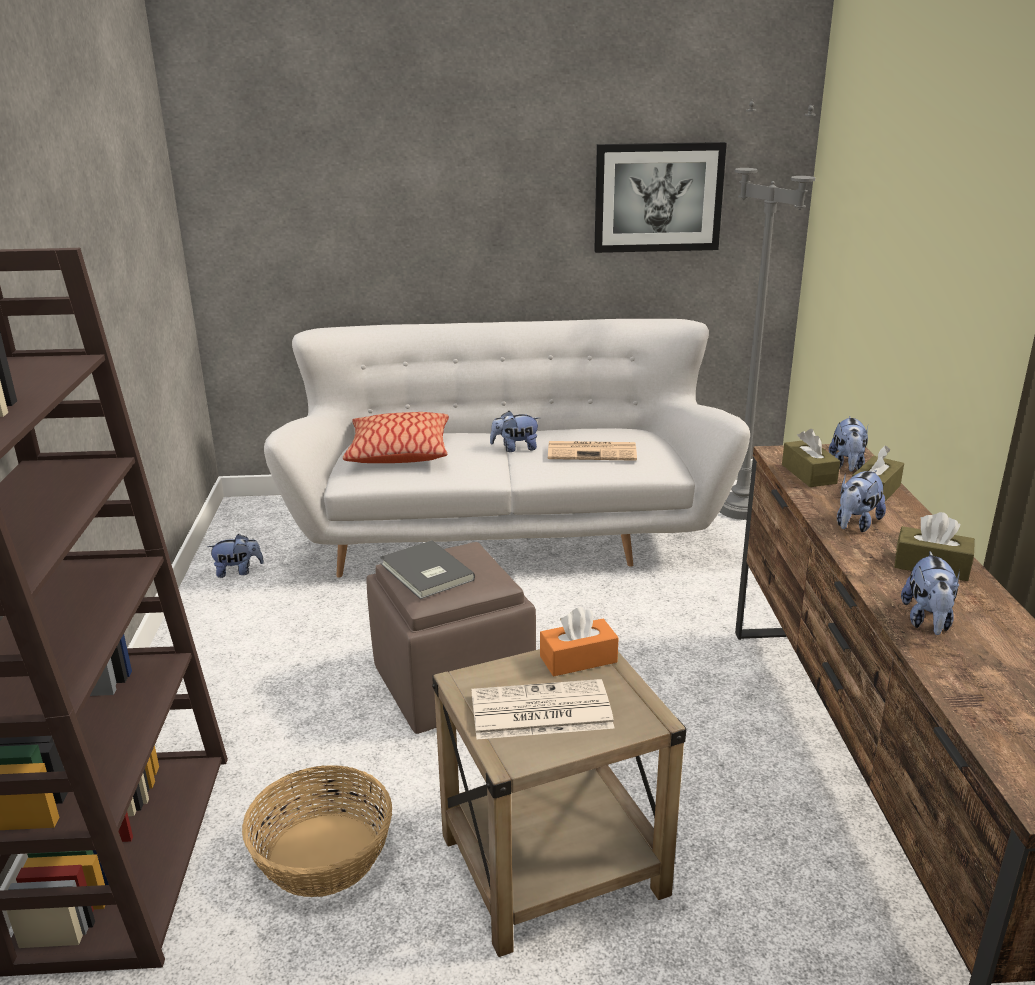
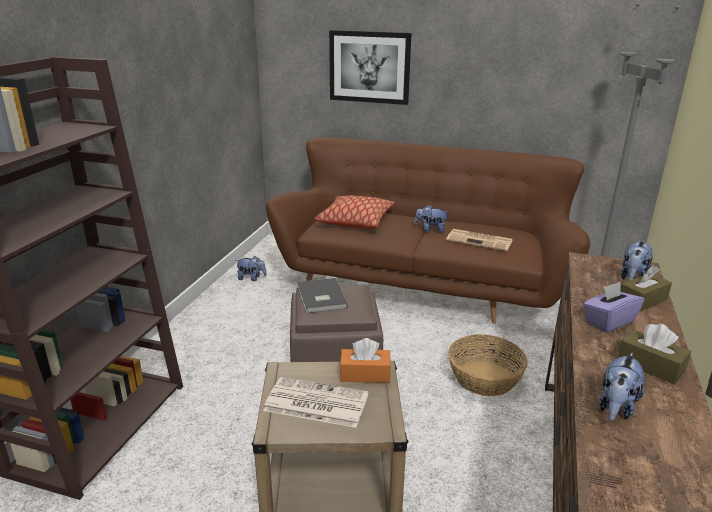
camera: 20 degrees right, 0 degrees up
basket [242,765,392,897] -> basket moved to [448,334,528,396]
white sofa [264,319,750,577] -> brown sofa [266,137,590,324]
picture [594,142,727,253] -> picture moved to [329,30,412,105]
brown tissue box [782,429,840,487] -> none
plush toy [837,470,886,532] -> purple tissue box [583,282,644,332]

